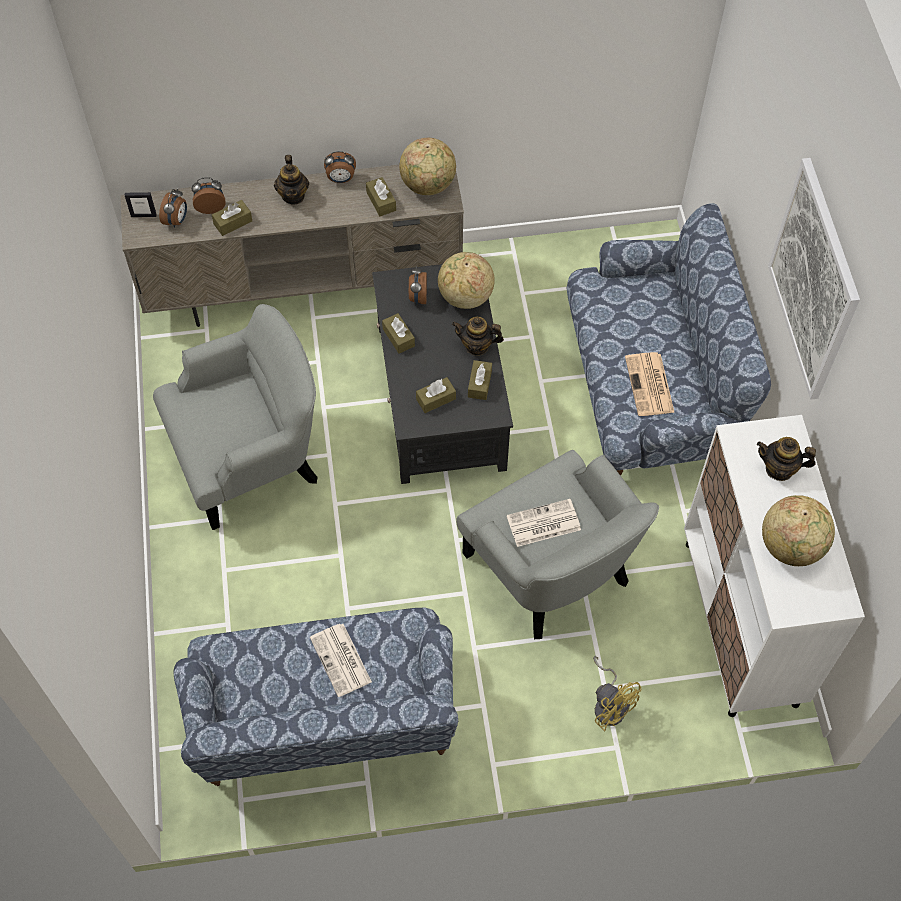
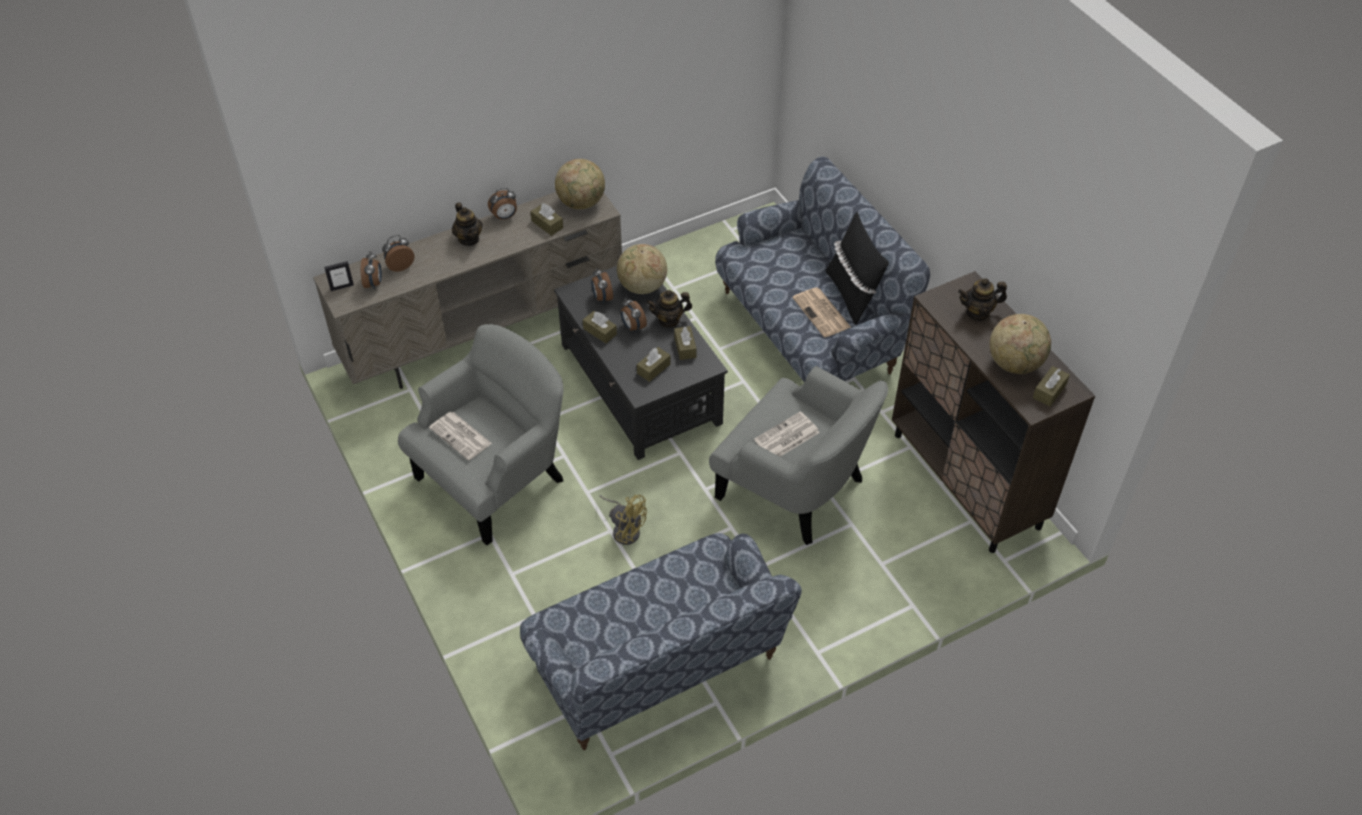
camera: 20 degrees left, 10 degrees down
brown tissue box [212,200,252,236] -> brown tissue box moved to [1033,366,1070,406]
newspaper [310,624,372,697] -> newspaper moved to [429,412,492,460]
yellow fan [593,656,641,731] -> yellow fan moved to [599,495,647,545]
white cabinet [684,415,865,717] -> brown cabinet [892,271,1095,553]
picture [768,158,860,400] -> none
none -> alarm clock [621,298,647,332]
none -> black pillow [825,212,889,325]

